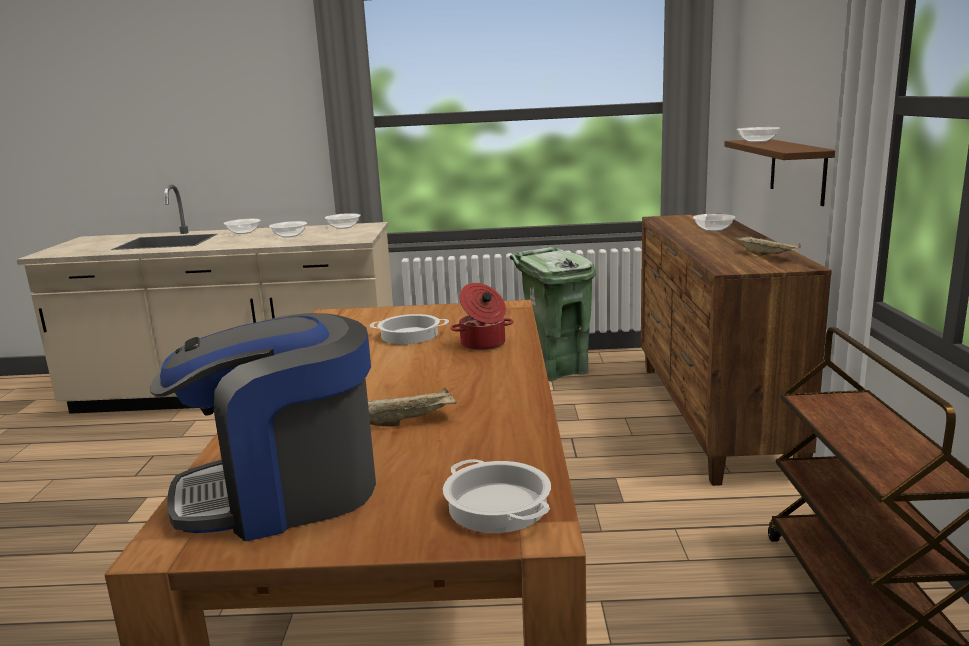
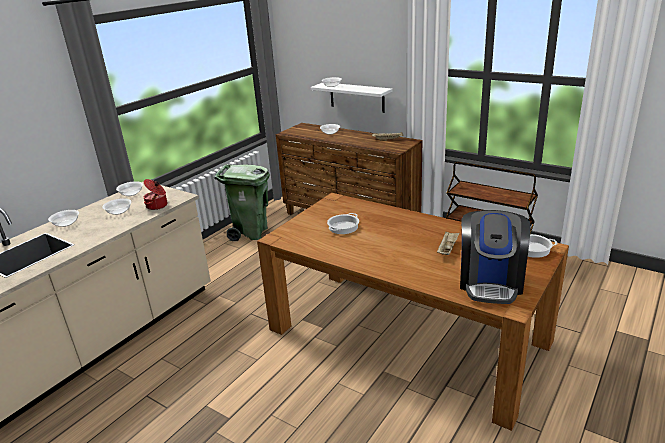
camera: 55 degrees left, 10 degrees up
cooking pot [451,283,514,350] -> cooking pot moved to [144,179,168,210]
brown shelf [724,139,835,206] -> white shelf [311,83,393,113]

